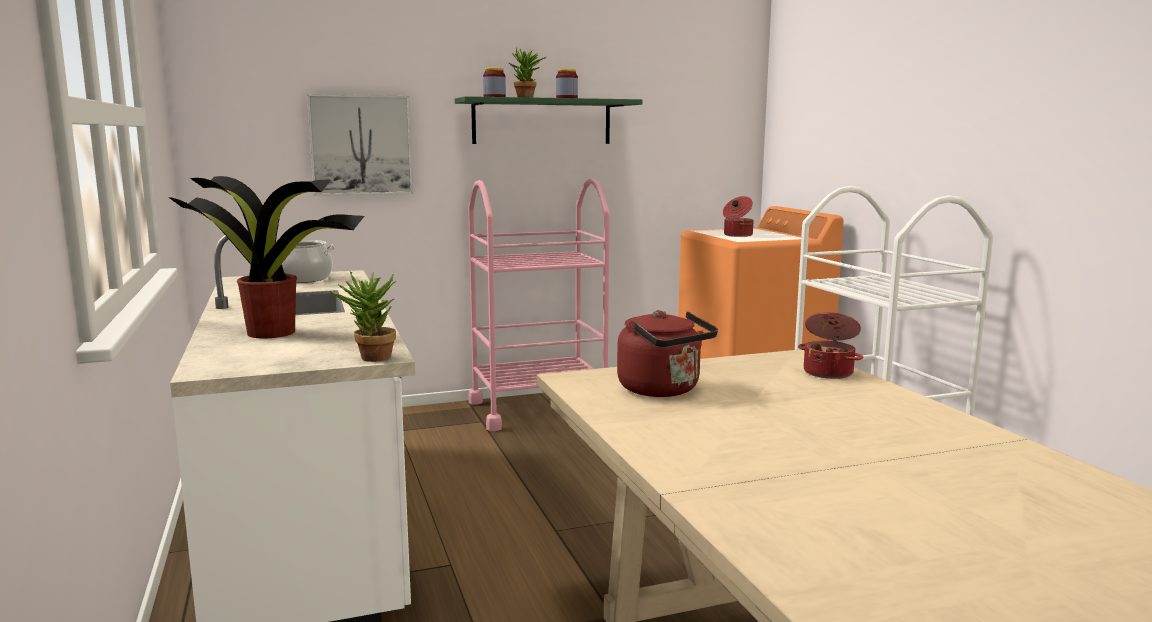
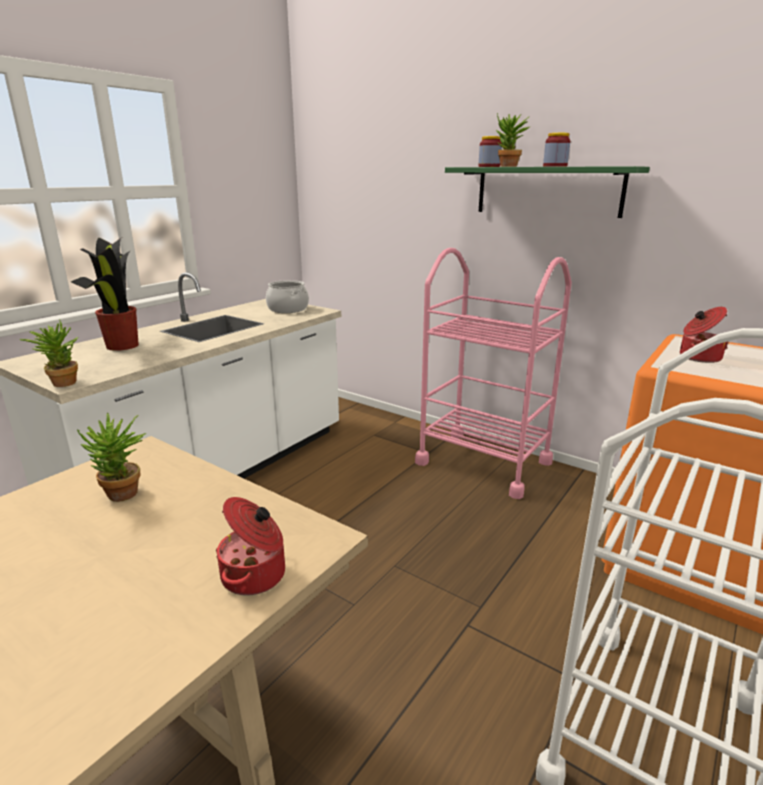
camera: 55 degrees right, 10 degrees up
picture [307,94,413,196] -> none
red kettle [617,310,718,397] -> potted plant [77,413,146,502]

